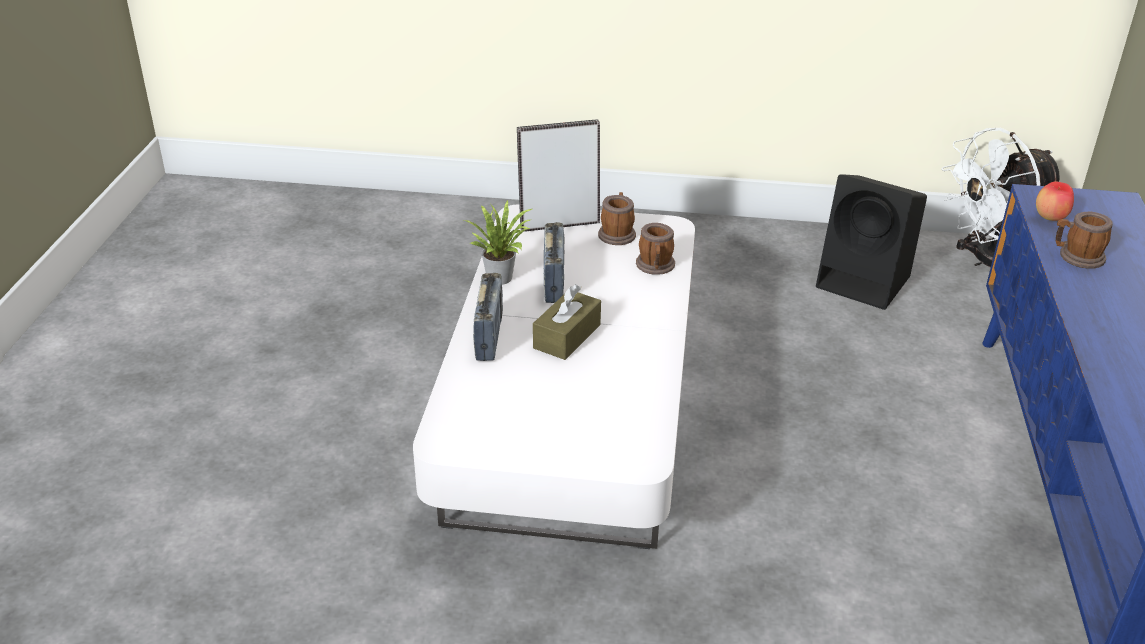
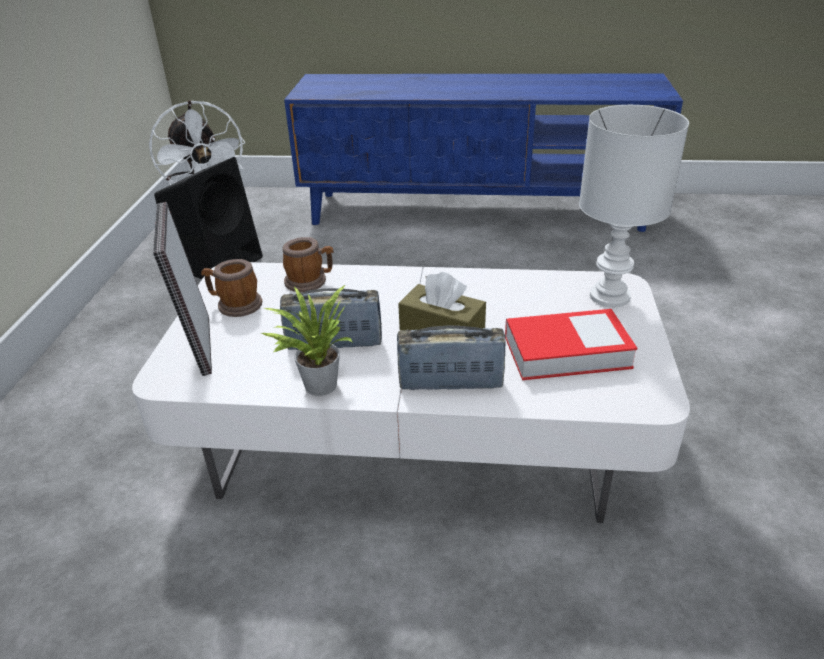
camera: 90 degrees left, 0 degrees up
apple [1036,181,1074,221] -> none
mug [1056,212,1113,269] -> none
none -> book [505,309,638,380]
none -> white table lamp [579,105,689,307]

